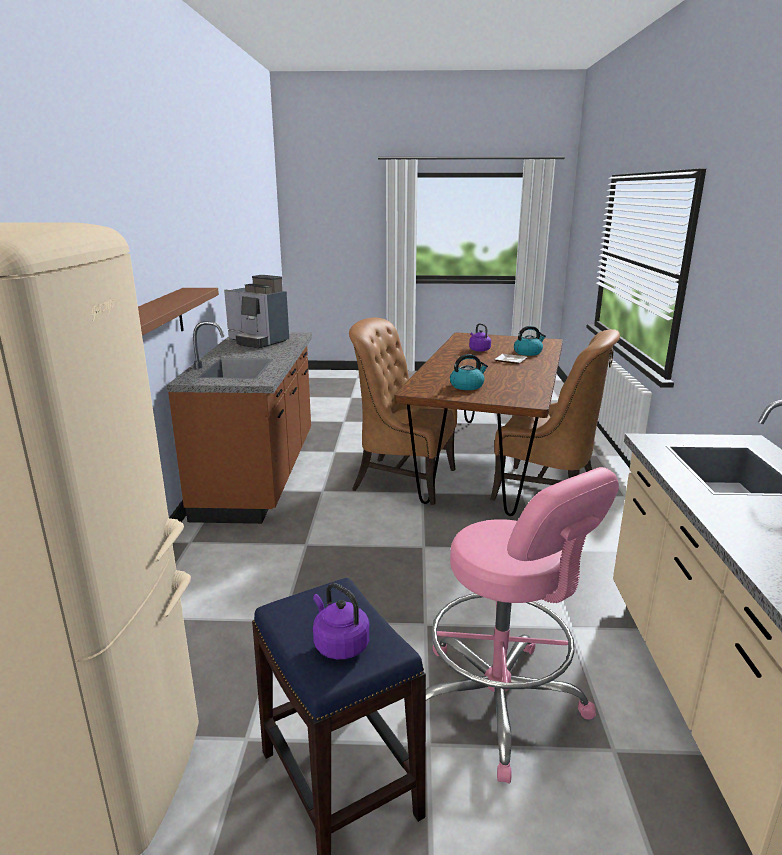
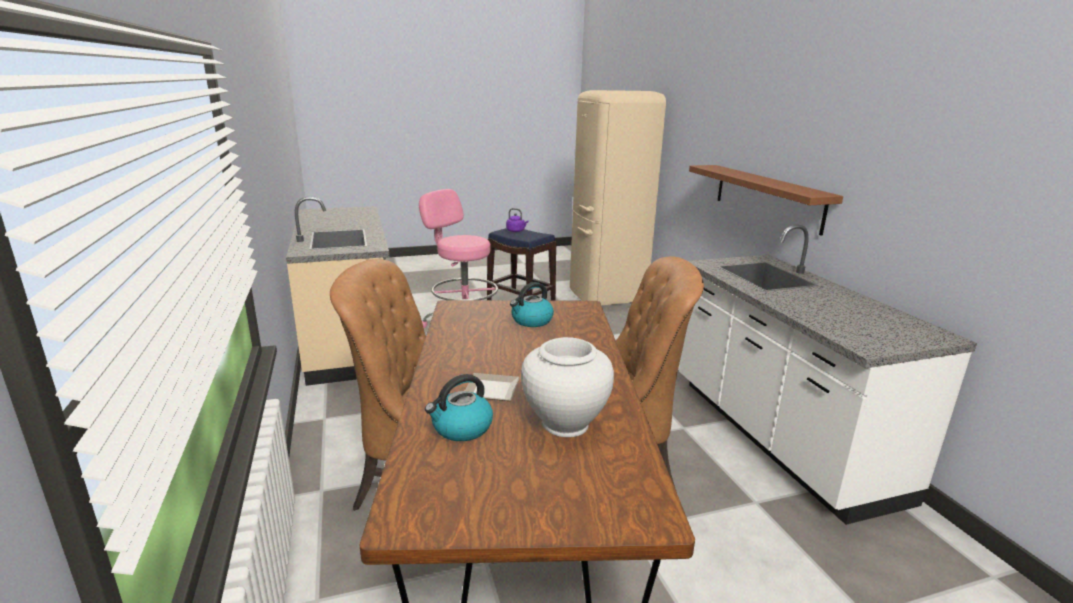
camera: 160 degrees right, 0 degrees up
brown counter [167,321,312,524] -> white counter [679,225,977,525]
coffee machine [224,275,289,349] -> none
purple kettle [469,323,491,352] -> white vase [521,337,614,437]

